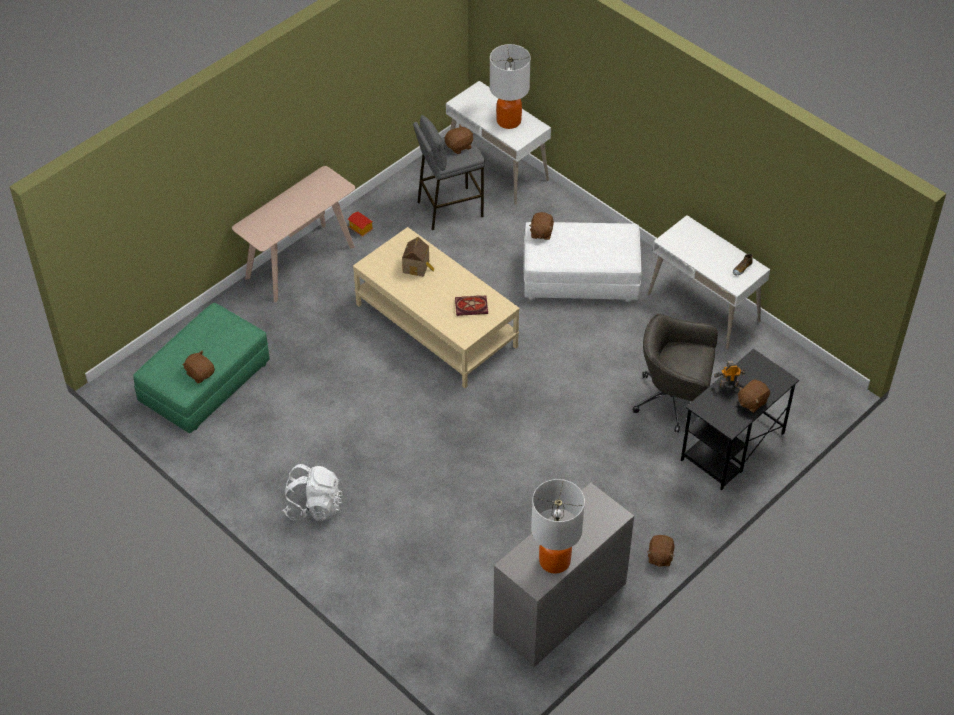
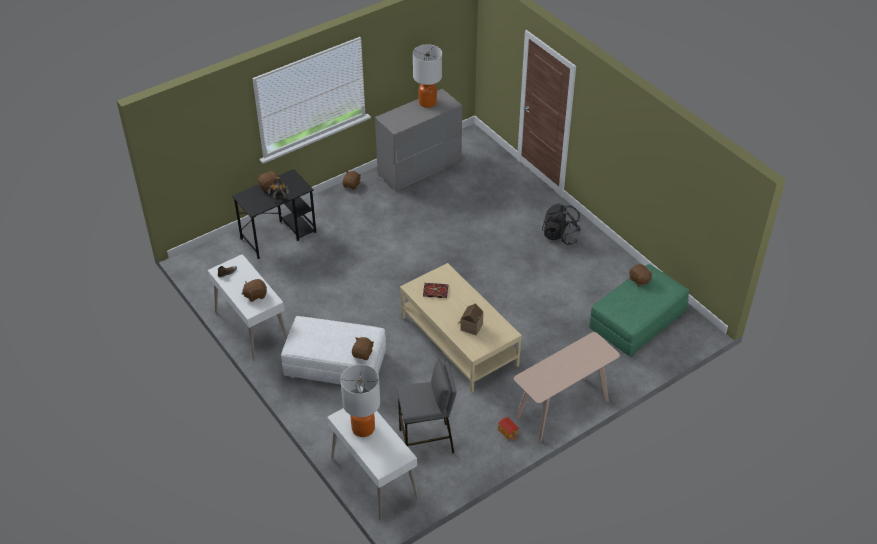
camera: 170 degrees left, 5 degrees down
white backpack [283,464,343,521] -> black backpack [542,204,581,245]
brown plush toy [445,125,473,154] -> brown plush toy moved to [242,279,267,302]
grey office chair [633,314,718,433] -> none

